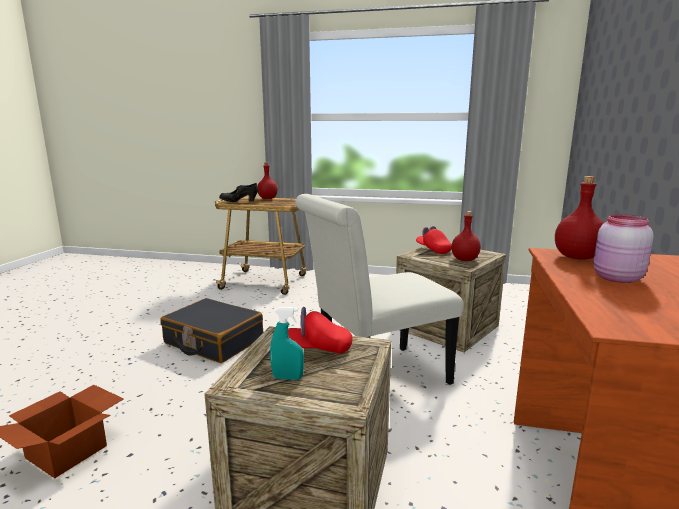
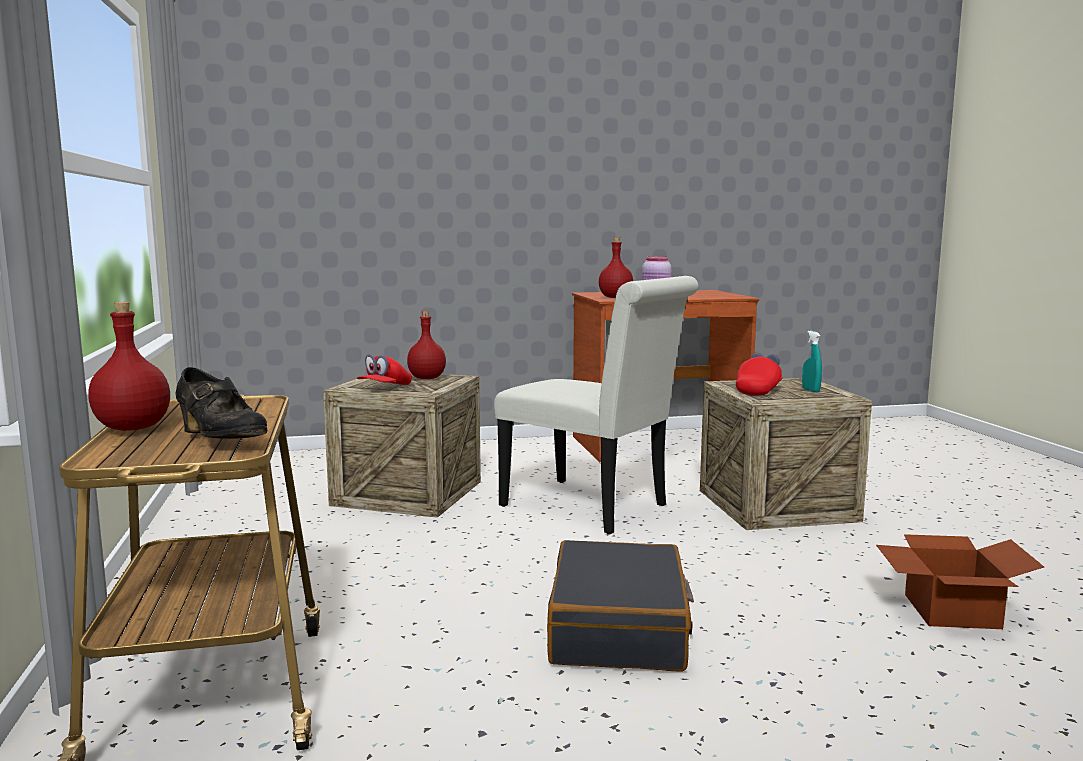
camera: 115 degrees left, 5 degrees down
red cap [288,307,353,354] -> red cap turned 120 degrees counterclockwise [736,353,783,396]

